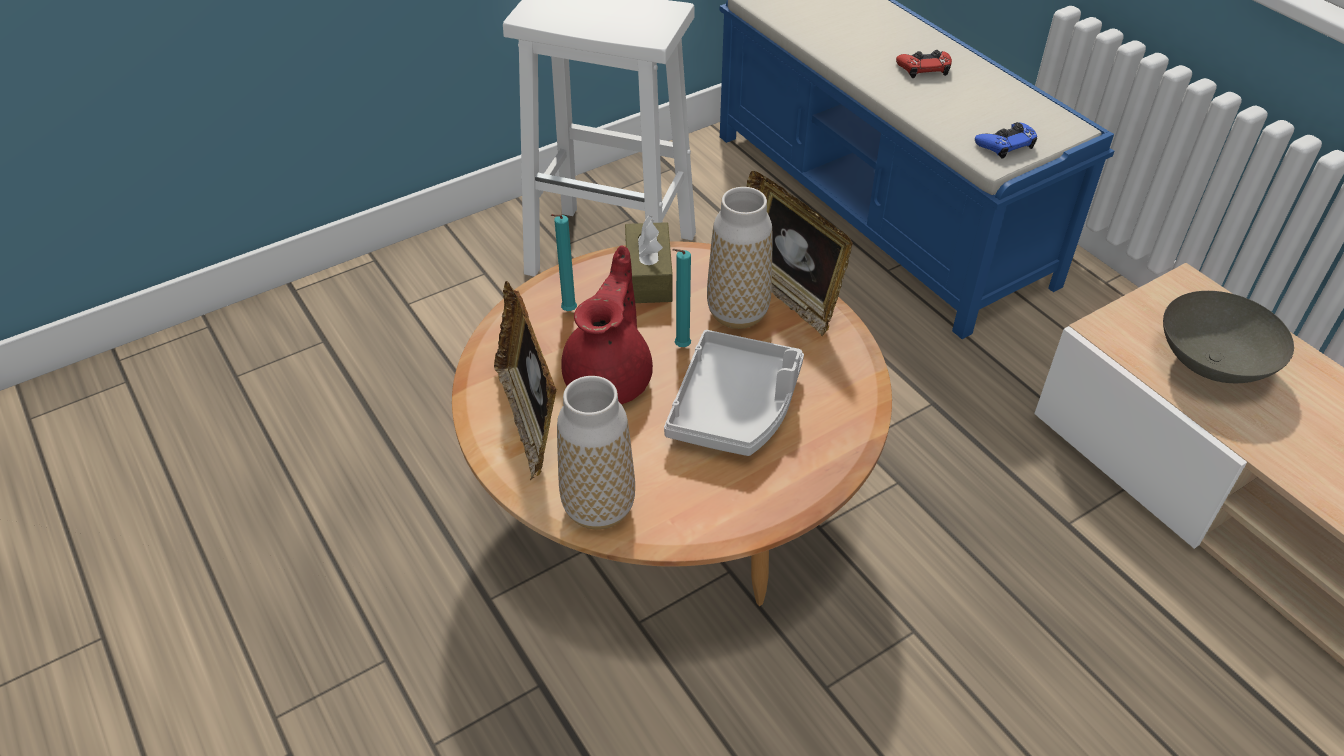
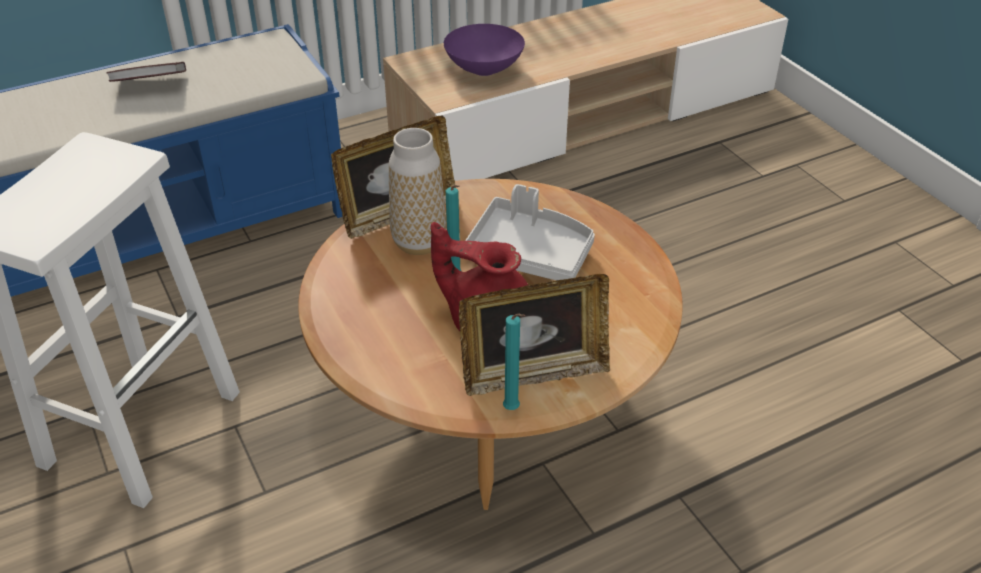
camera: 85 degrees left, 5 degrees down
turquoise candle [551,214,577,311] -> turquoise candle moved to [503,313,525,410]
vase [557,376,635,530] -> none
brown tissue box [625,215,673,303] -> none
red game controller [896,50,952,78] -> book [106,62,186,82]
blue game controller [975,122,1037,159] -> none
grey bowl [1163,291,1294,383] -> purple bowl [444,24,525,76]

